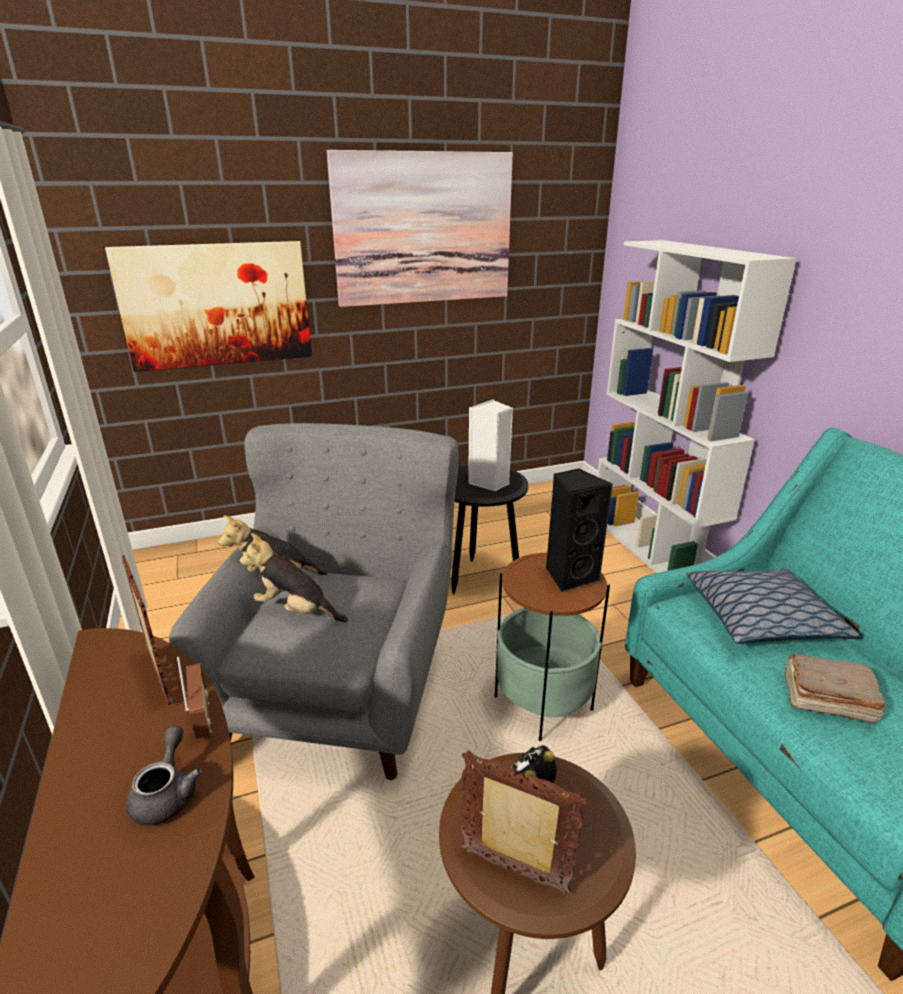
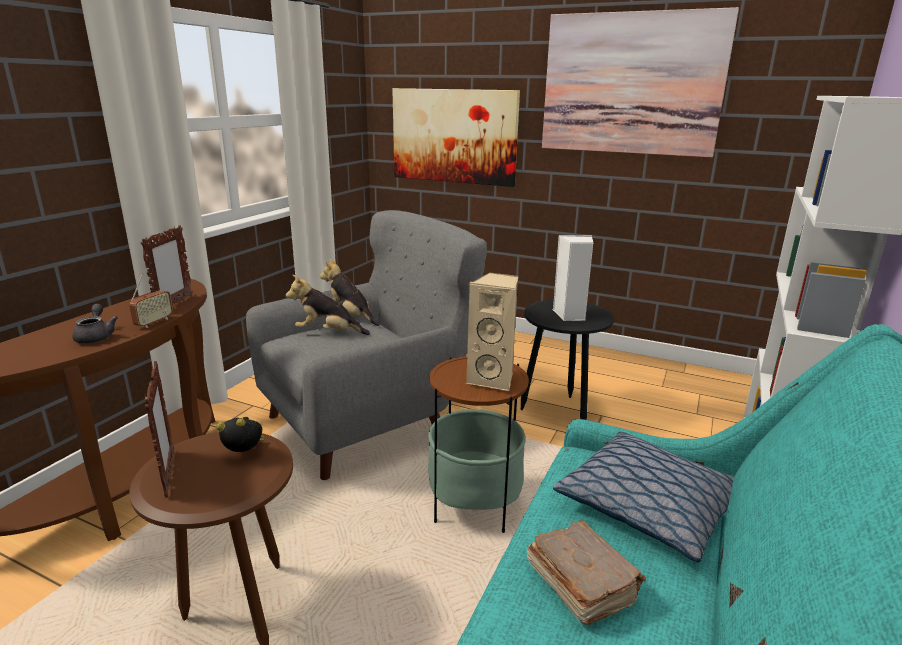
camera: 45 degrees right, 5 degrees down
grey teapot [126,726,202,826] -> grey teapot turned 60 degrees counterclockwise [72,304,118,344]
plush toy [240,533,348,622] -> plush toy turned 60 degrees counterclockwise [286,275,370,335]
black speaker [546,468,613,592] -> beige speaker [466,272,518,391]

